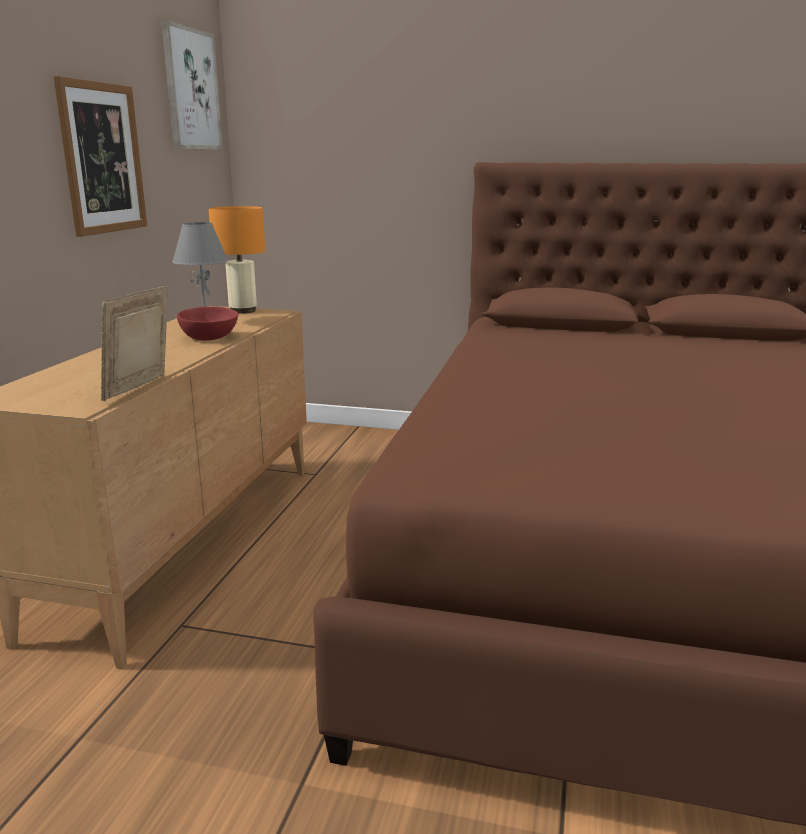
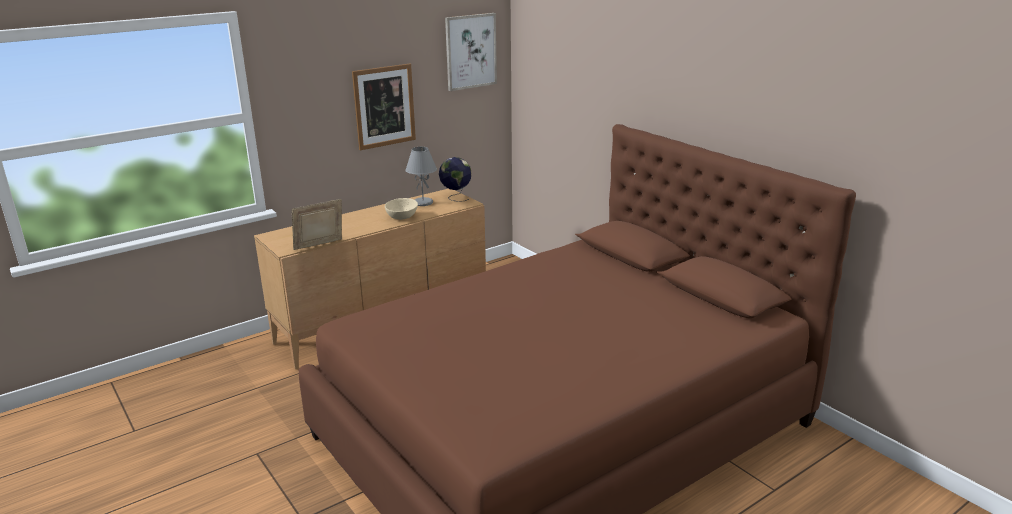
camera: 40 degrees right, 5 degrees up
red bowl [177,306,238,340] -> beige bowl [385,198,418,220]
orange table lamp [209,206,265,314] -> globe [439,157,472,202]

